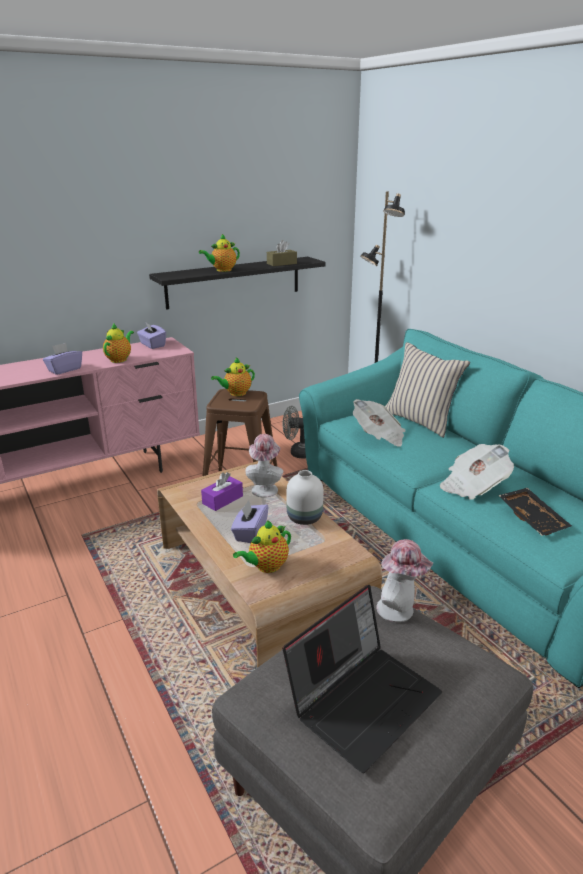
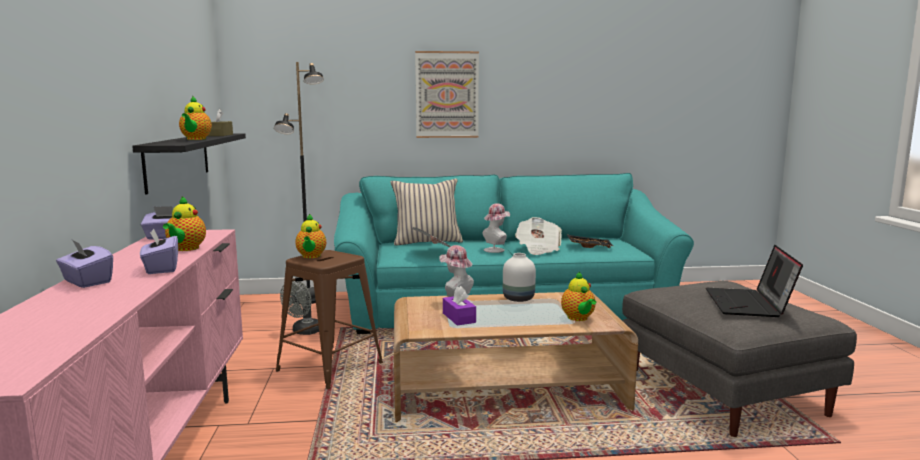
camera: 65 degrees left, 15 degrees down
teapot [103,323,134,363] -> teapot turned 135 degrees counterclockwise [163,196,206,251]
purple tissue box [231,500,268,543] -> purple tissue box moved to [56,240,113,288]
laptop [283,585,442,773] -> laptop turned 150 degrees counterclockwise [706,245,803,317]
hat [377,539,433,622] -> hat moved to [483,203,510,253]
none -> picture [415,51,479,138]

